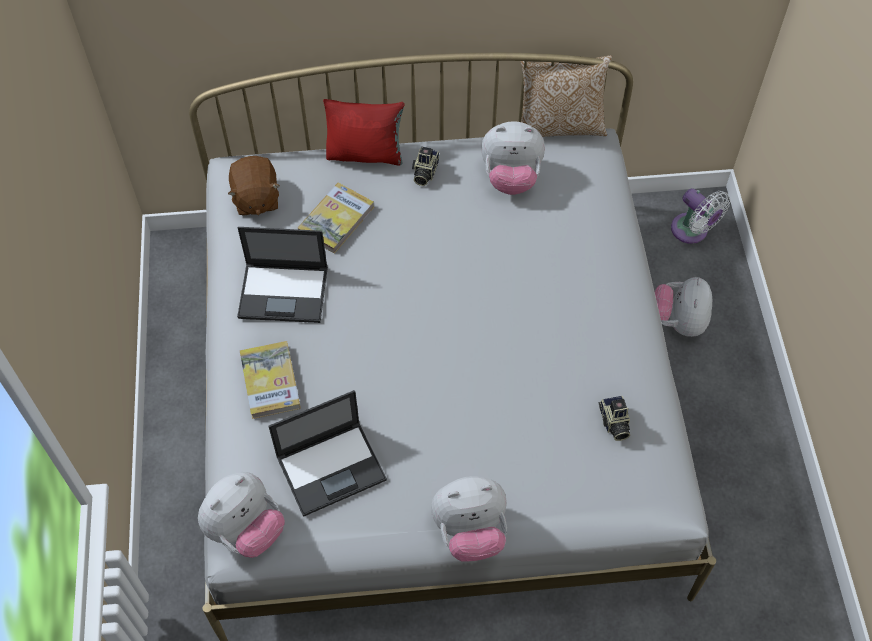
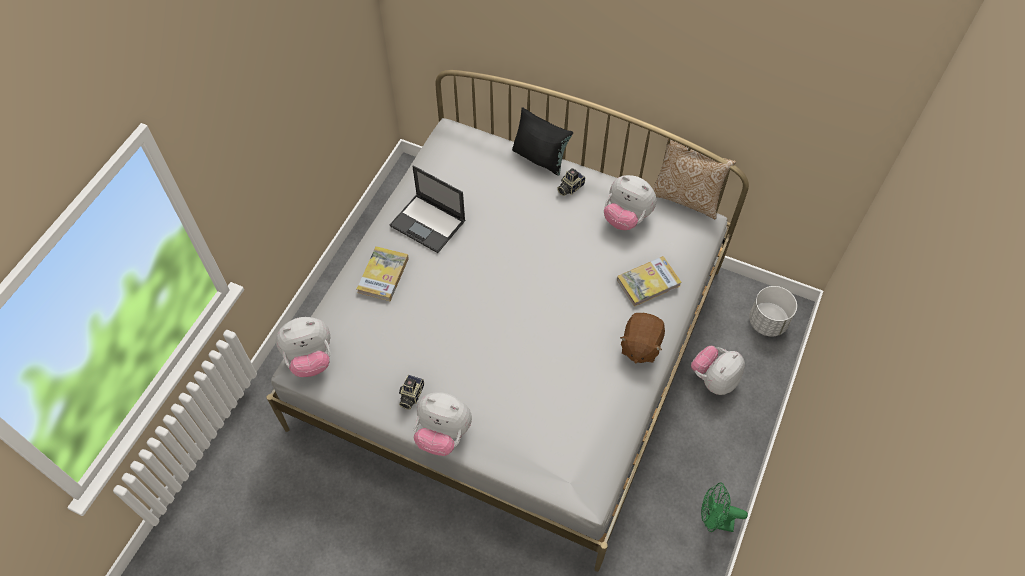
camera: 30 degrees right, 0 degrees up
brown plush toy [228,156,280,215] -> brown plush toy moved to [620,313,665,364]
laptop [268,390,387,516] -> none
book [298,183,374,254] -> book moved to [617,256,682,307]
red pillow [323,99,405,166] -> black pillow [512,107,573,176]
camera [599,396,630,441] -> camera moved to [399,375,424,410]
white fan [671,188,731,244] -> white planter [749,286,797,336]
none -> green fan [701,482,748,532]

